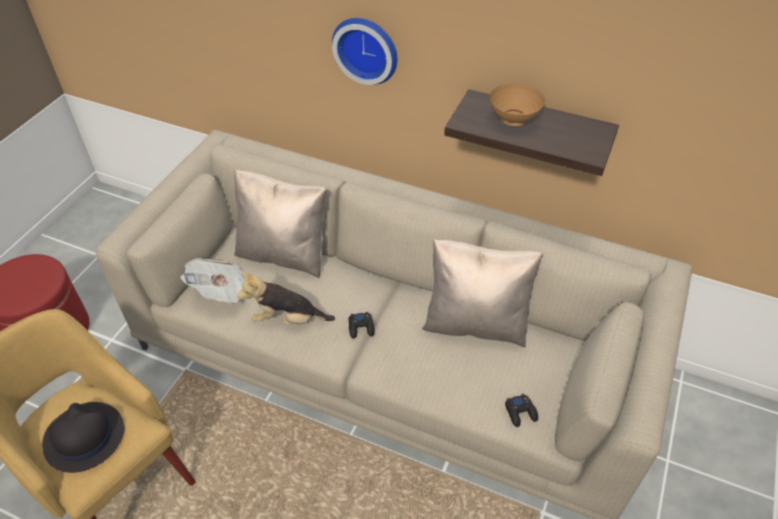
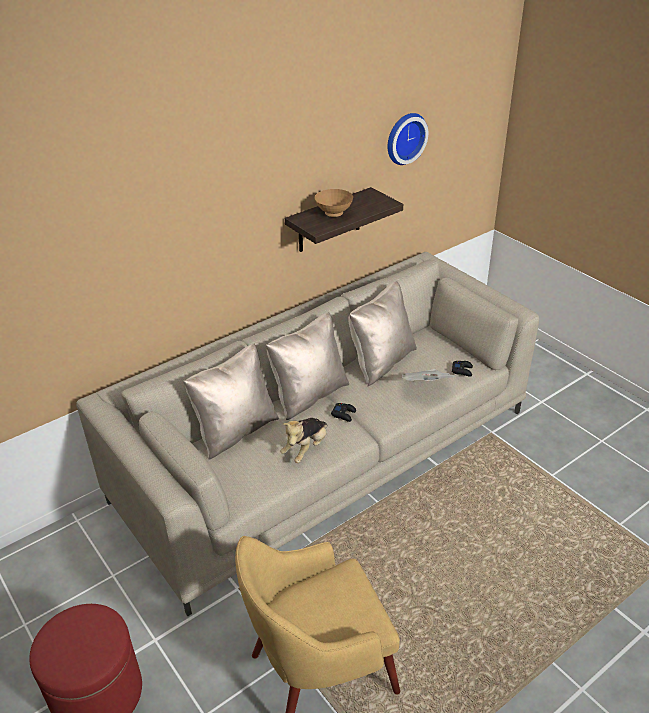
camera: 60 degrees left, 10 degrees down
black hat [42,402,124,473] -> none
newspaper [180,258,246,304] -> newspaper moved to [402,369,456,381]
wall clock [332,18,397,85] -> wall clock moved to [388,113,428,165]
none -> beige pillow [266,312,349,420]

